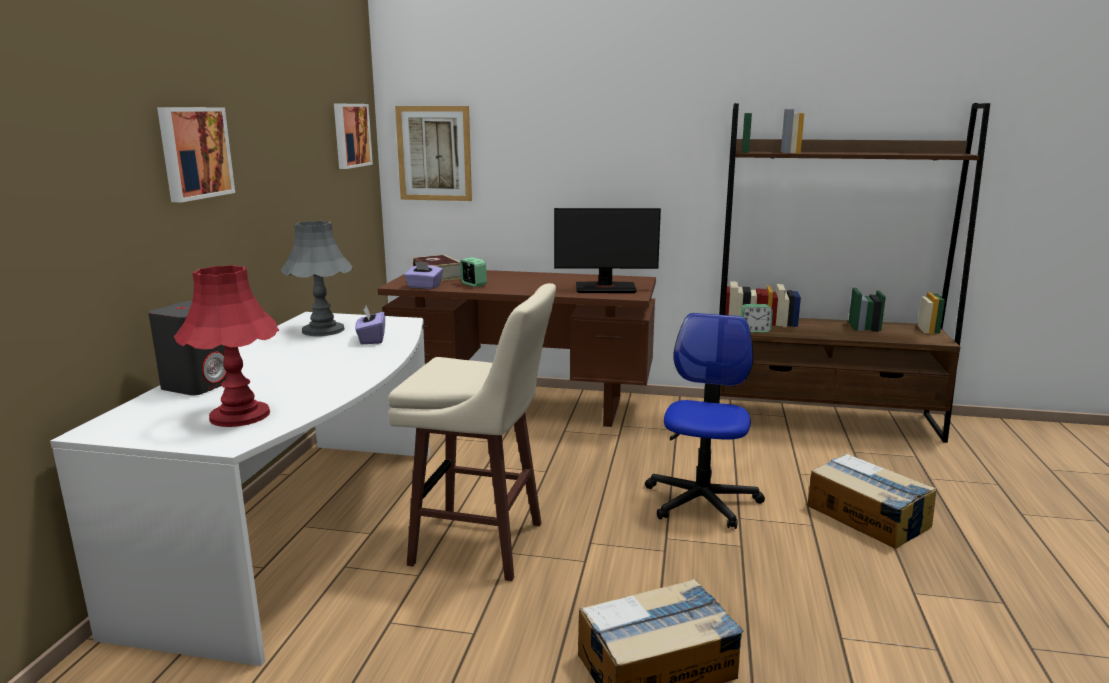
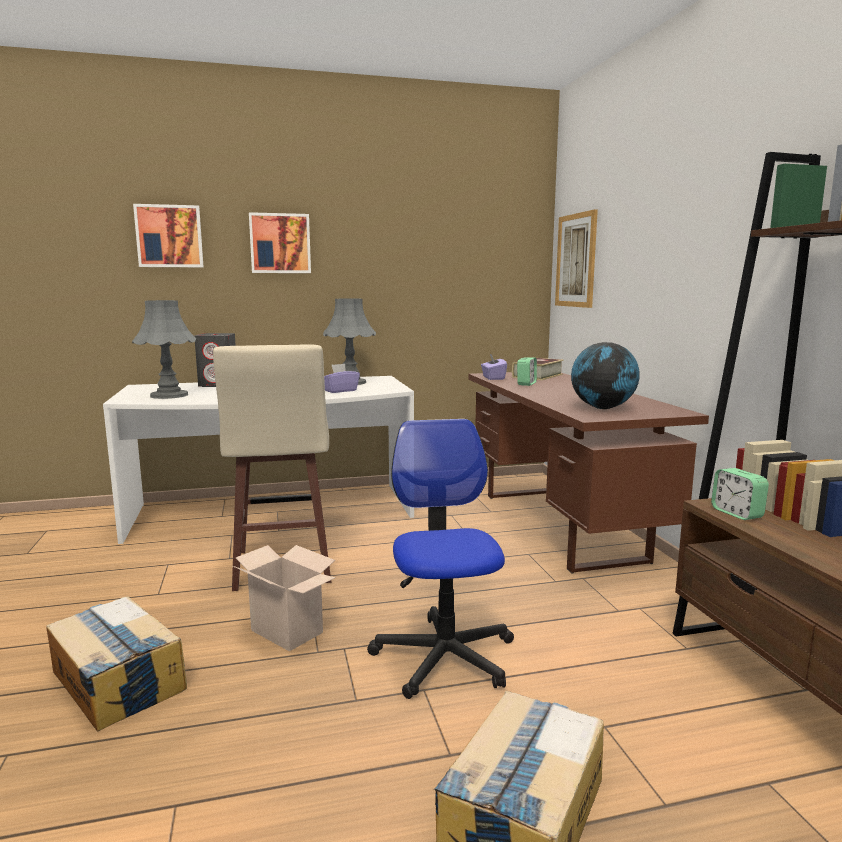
camera: 65 degrees right, 5 degrees down
red table lamp [174,265,279,427] -> grey table lamp [132,300,196,399]
picture [334,104,373,169] -> picture moved to [133,204,204,267]
monitor [554,208,661,293] -> globe [571,342,640,409]
office chair [645,313,765,529] -> office chair turned 90 degrees counterclockwise [367,419,514,699]
none -> cardboard box [233,545,336,651]

